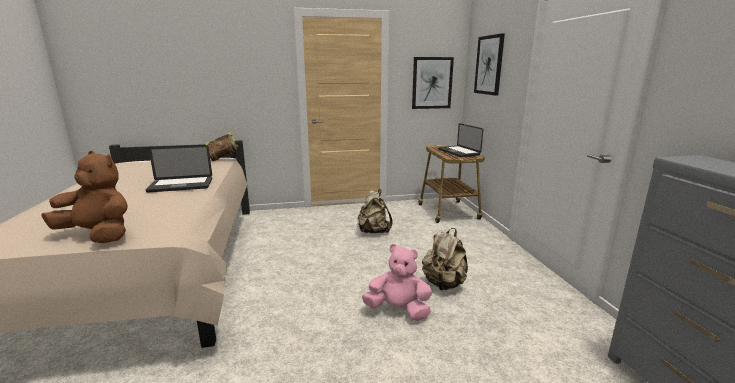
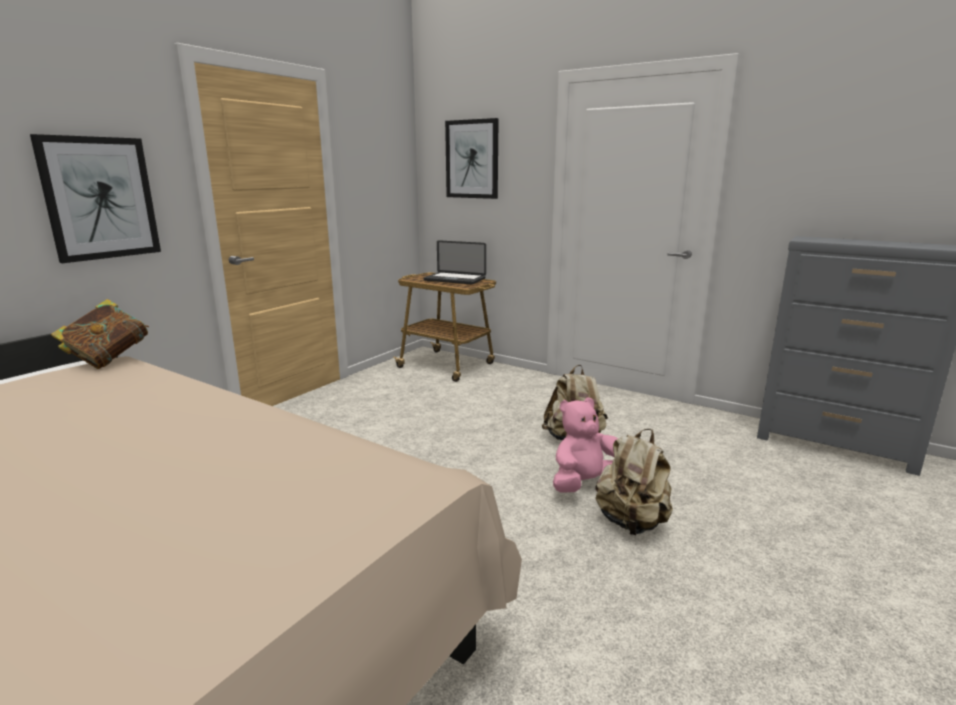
camera: 45 degrees left, 0 degrees up
brown plush toy [41,151,128,243] -> none
laptop [145,145,212,193] -> none
beige backpack [357,189,392,233] -> beige backpack moved to [595,429,673,535]
picture [412,57,454,109] -> picture moved to [30,134,161,263]

